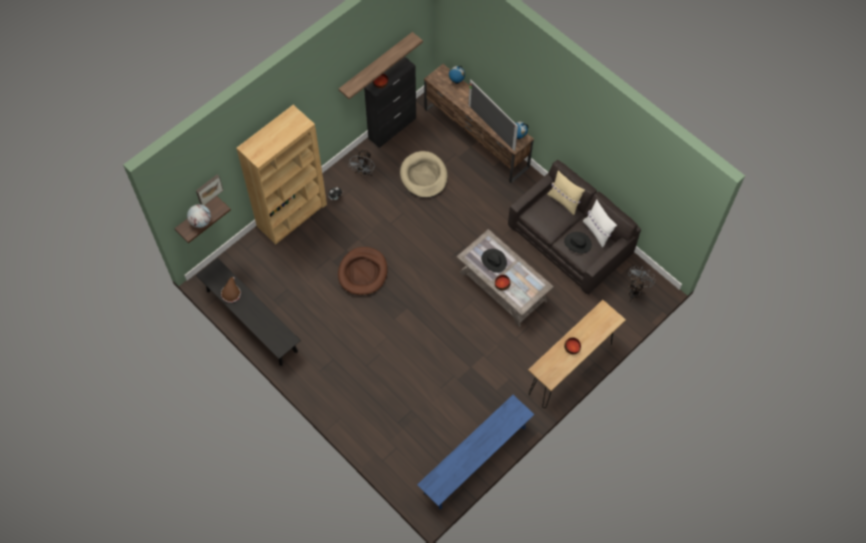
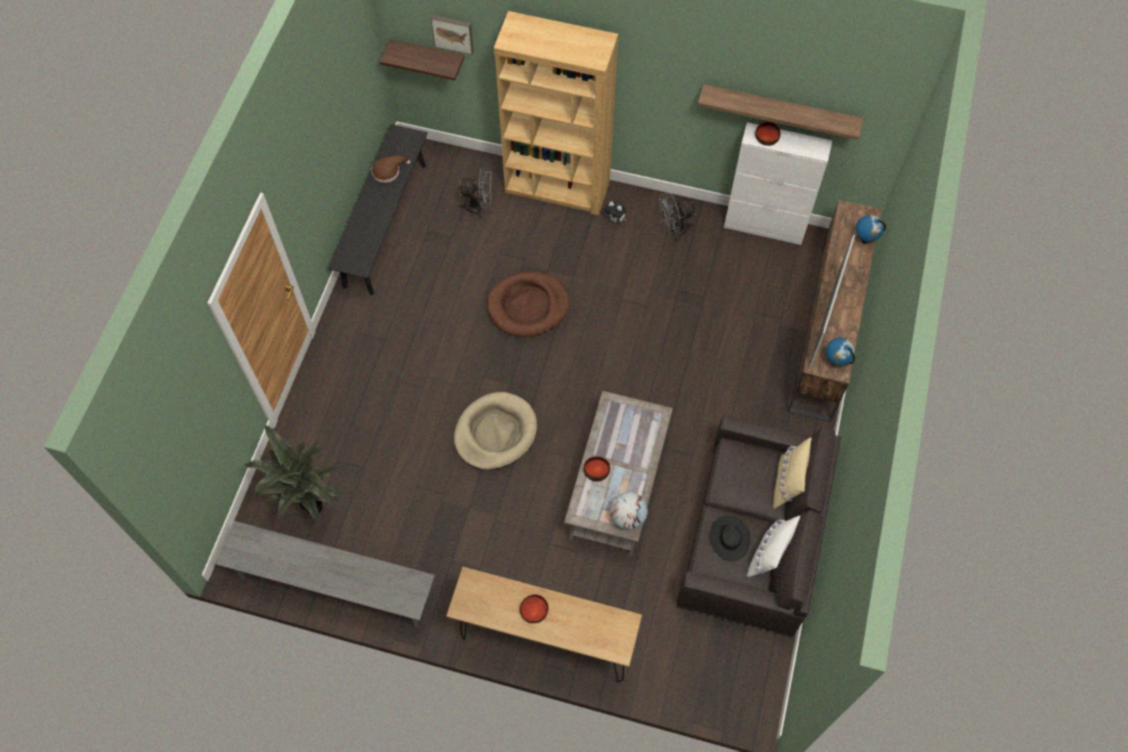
camera: 60 degrees right, 0 degrees up
globe [187,204,211,228] -> globe moved to [610,492,648,530]
black cabinet [364,57,416,148] -> white cabinet [724,122,832,245]
beige dog bed [400,151,448,198] -> beige dog bed moved to [454,392,537,470]
blue bench [417,395,535,509] -> grey bench [216,521,435,628]
black hat [481,249,507,273] -> none
grey fan [628,265,655,302] -> grey fan moved to [458,168,492,218]
none -> potted plant [244,426,345,524]

